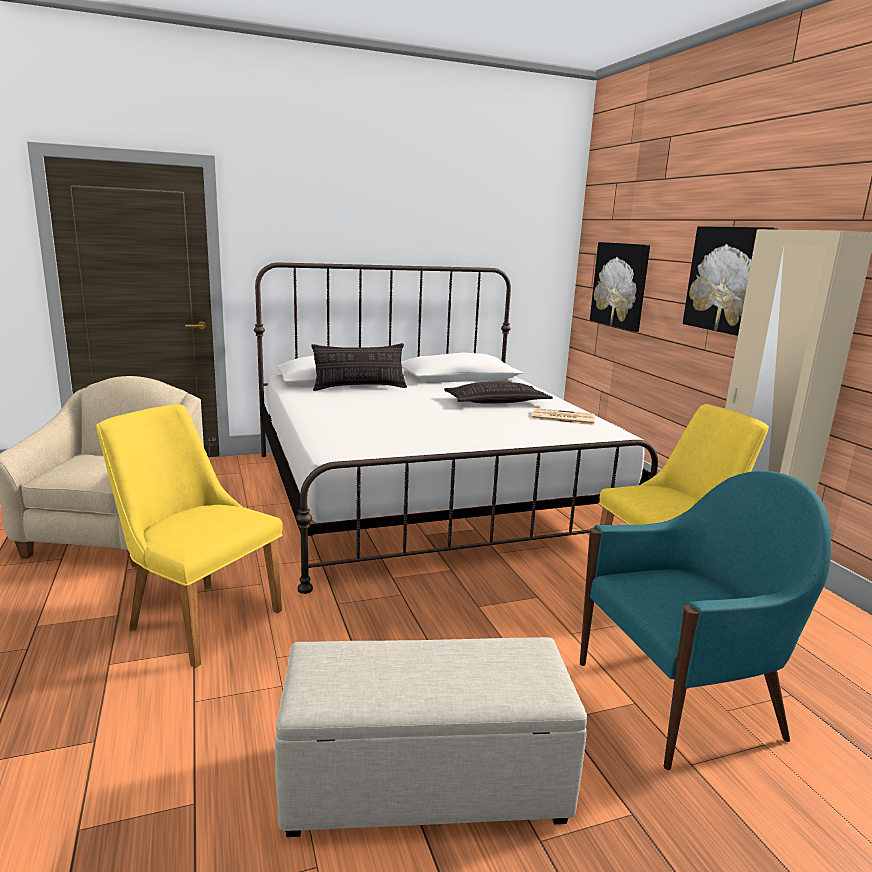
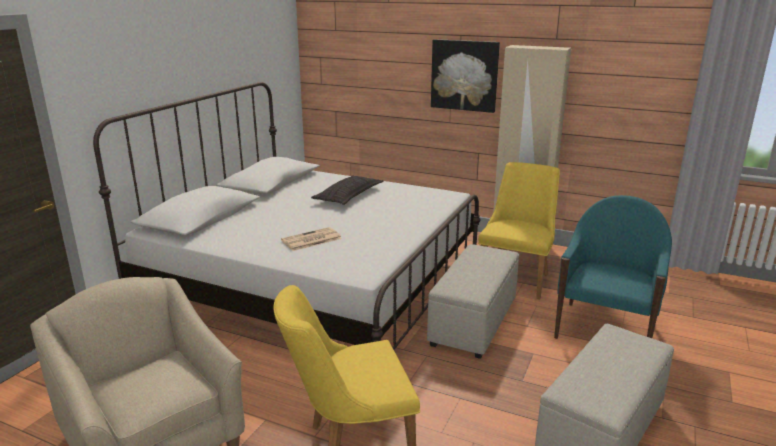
camera: 45 degrees left, 5 degrees up
pillow [311,343,407,391] -> none
newspaper [532,408,595,425] -> newspaper moved to [281,227,342,251]
picture [590,242,650,332] -> none
none -> beige ottoman [427,244,519,359]

